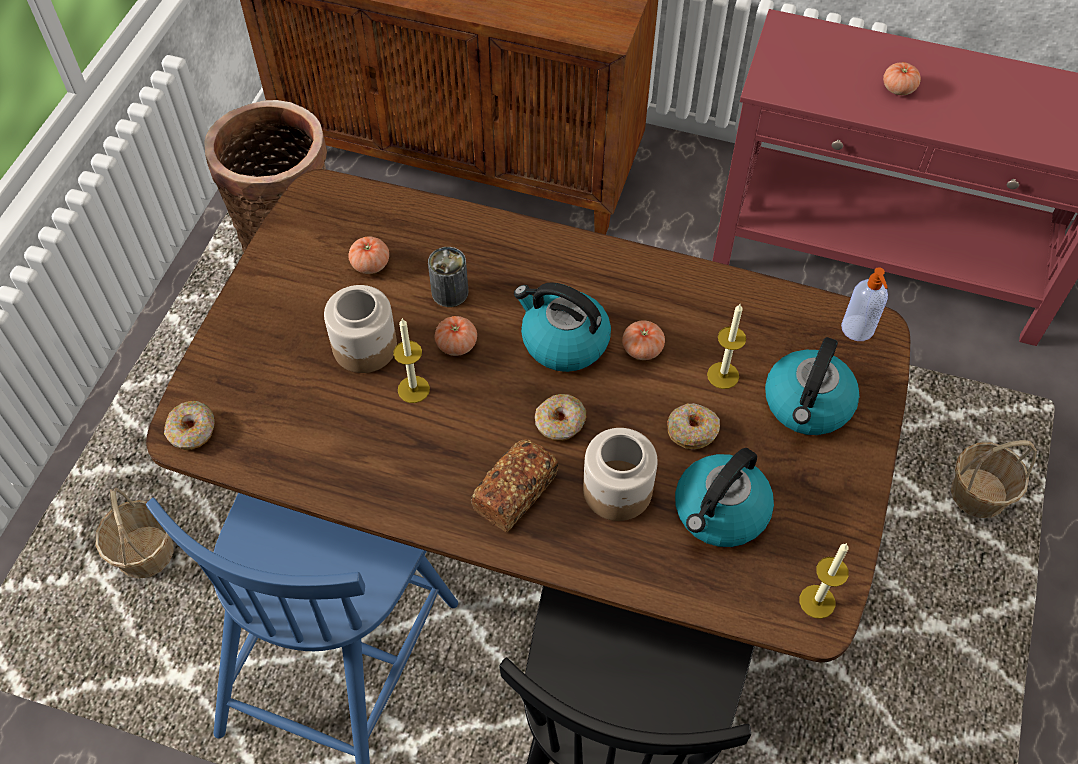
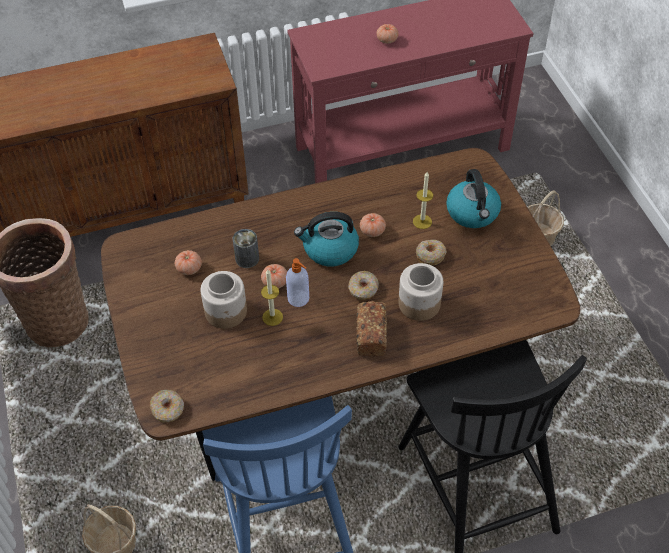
camera: 35 degrees left, 5 degrees down
kettle [675,448,774,547] -> none
candle [800,543,849,619] -> none
soap dispenser [841,267,888,341] -> soap dispenser moved to [286,258,309,307]

